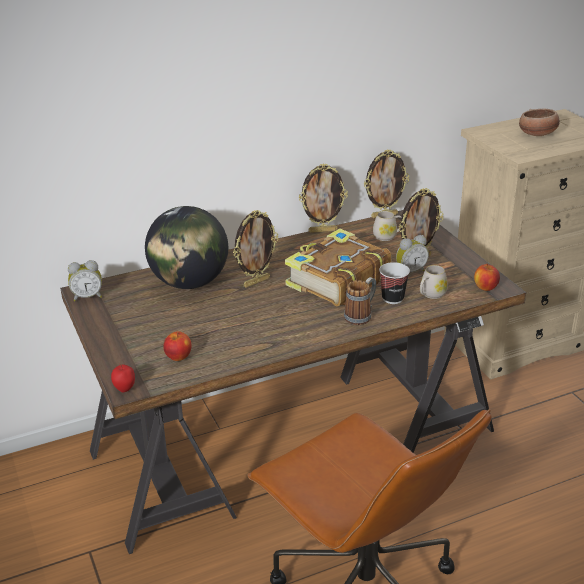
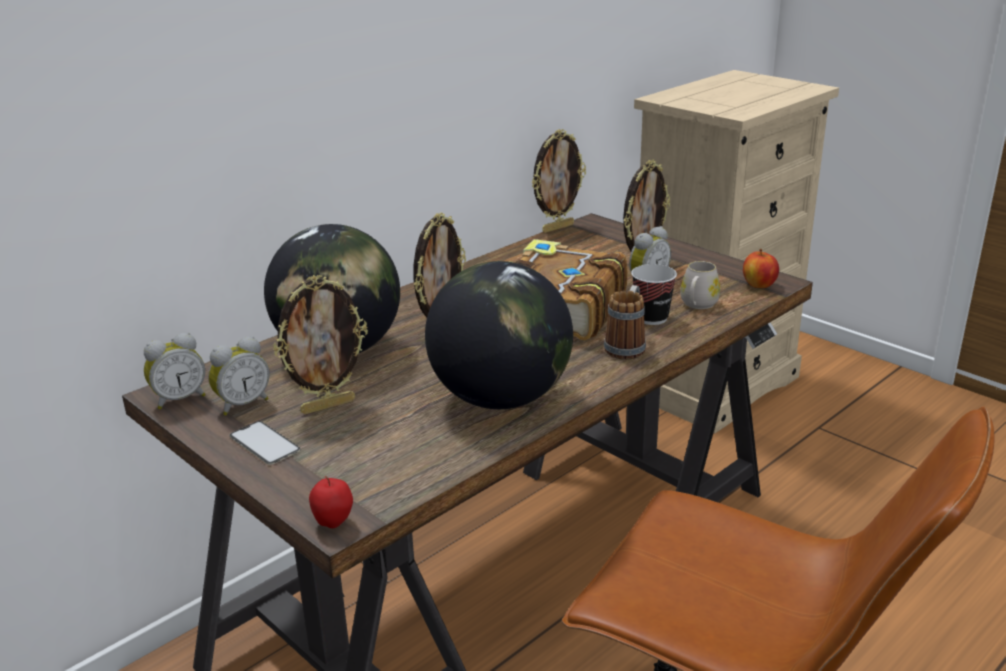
camera: 20 degrees left, 5 degrees down
apple [163,331,192,361] -> none
picture frame [299,163,348,233] -> picture frame moved to [273,275,368,414]
white mug [373,211,401,241] -> none
bowl [519,109,560,136] -> none
none -> alarm clock [208,336,270,416]
none -> phone [230,421,300,465]
none -> globe [425,261,573,409]

